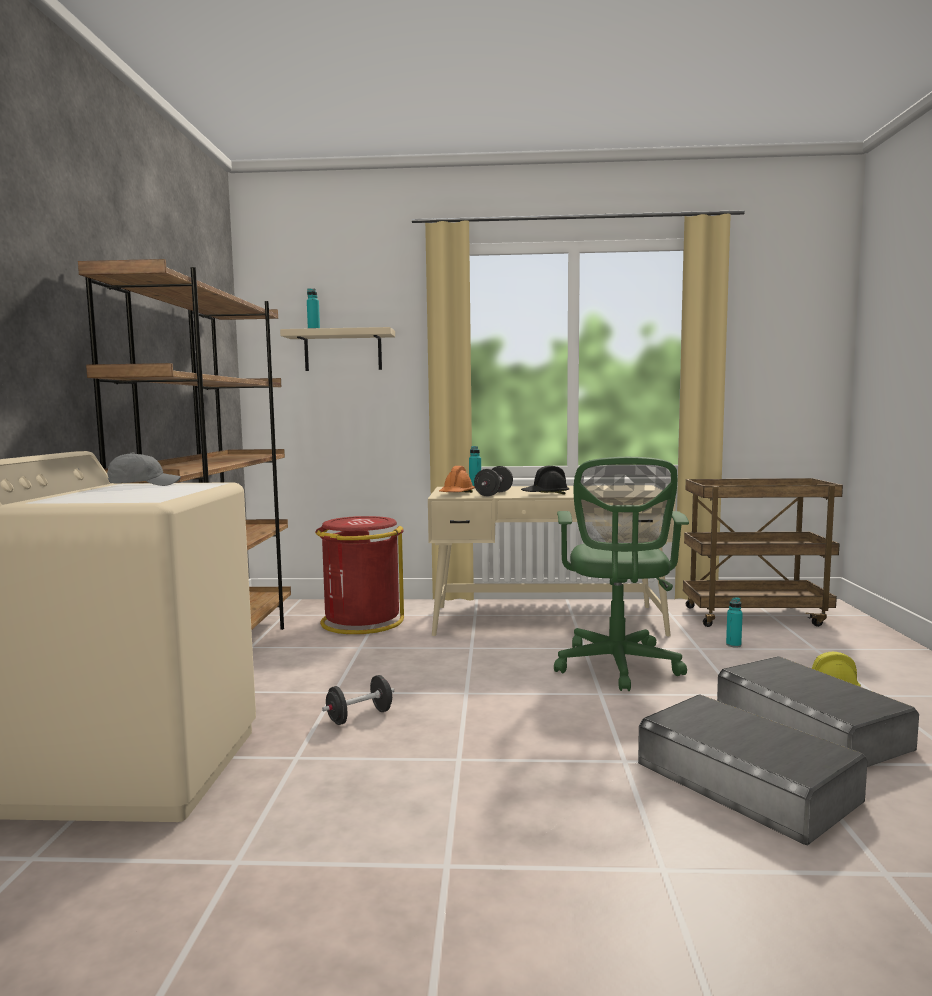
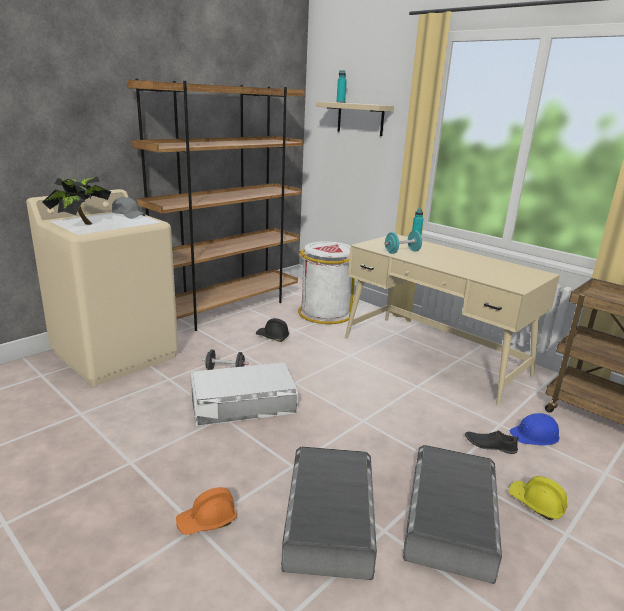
camera: 40 degrees right, 15 degrees up
red trash can [315,516,404,634] -> white trash can [298,241,355,324]
orange hard hat [439,466,475,493] -> orange hard hat moved to [176,487,237,535]
black dumbbell [474,466,513,496] -> turquoise dumbbell [384,231,422,254]
black hard hat [521,466,569,495] -> black hard hat moved to [256,318,290,342]
green office chair [554,457,689,691] -> none
turquoise bottle [726,597,743,647] -> blue hard hat [510,413,560,445]
none -> potted plant [42,176,111,225]
none -> white storage box [191,363,298,426]
none -> black shoe [465,430,518,454]

